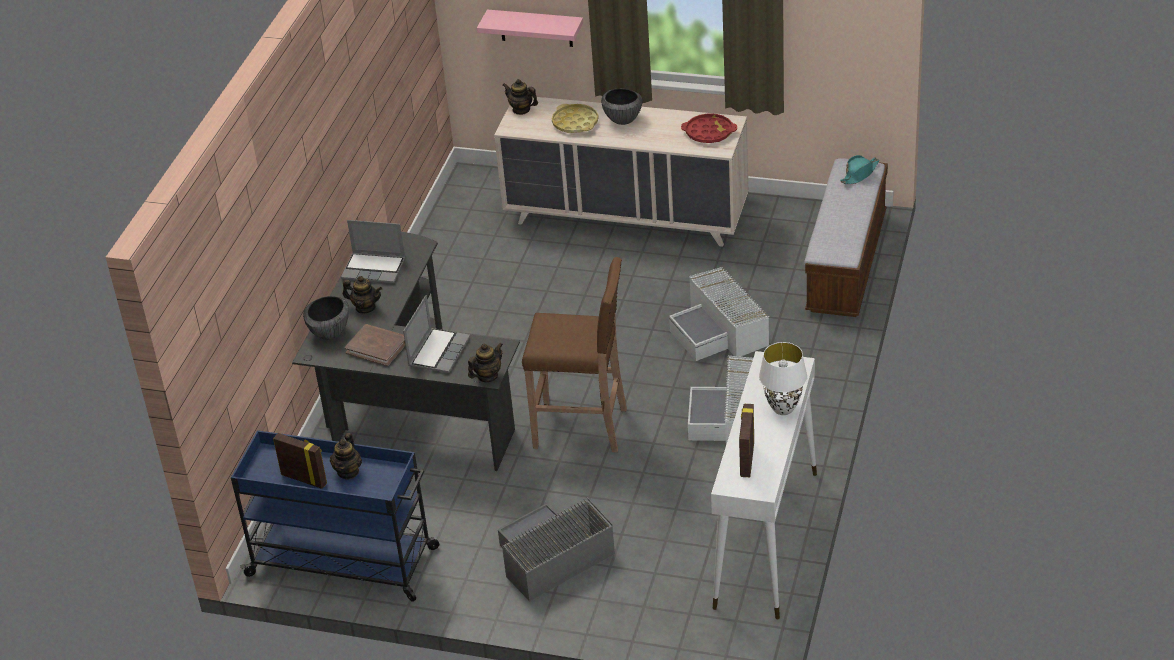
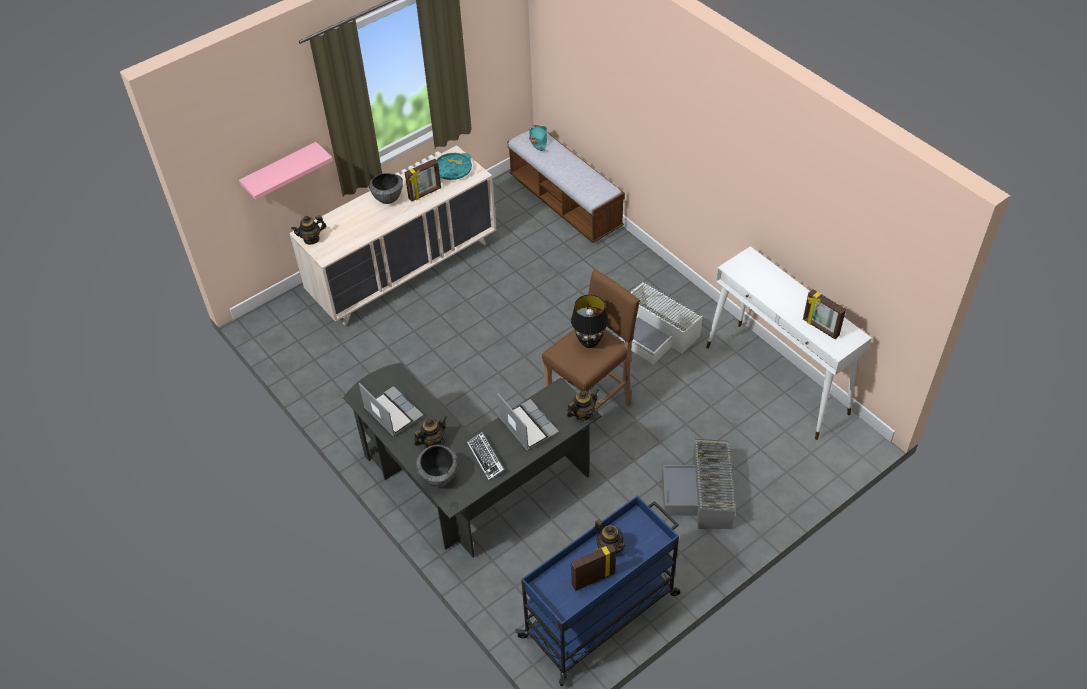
camera: 55 degrees left, 10 degrees up
laptop [341,220,406,284] -> laptop turned 90 degrees counterclockwise [359,383,424,437]
brown book [345,324,405,366] -> keyboard [467,432,504,480]
teapot [468,343,503,382] -> teapot turned 60 degrees clockwise [567,389,599,420]
yellow tray [552,104,599,133] -> none
white storage box [669,267,769,361] -> none
red tray [681,113,737,143] -> turquoise tray [436,153,472,180]
white table lamp [759,342,807,415] -> none
none -> picture frame [405,159,441,202]
none -> black table lamp [571,295,608,348]

